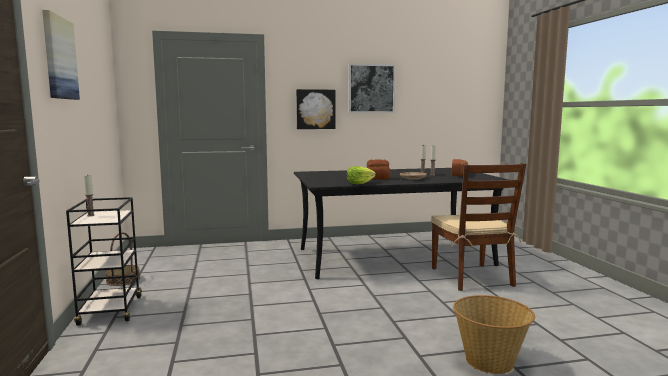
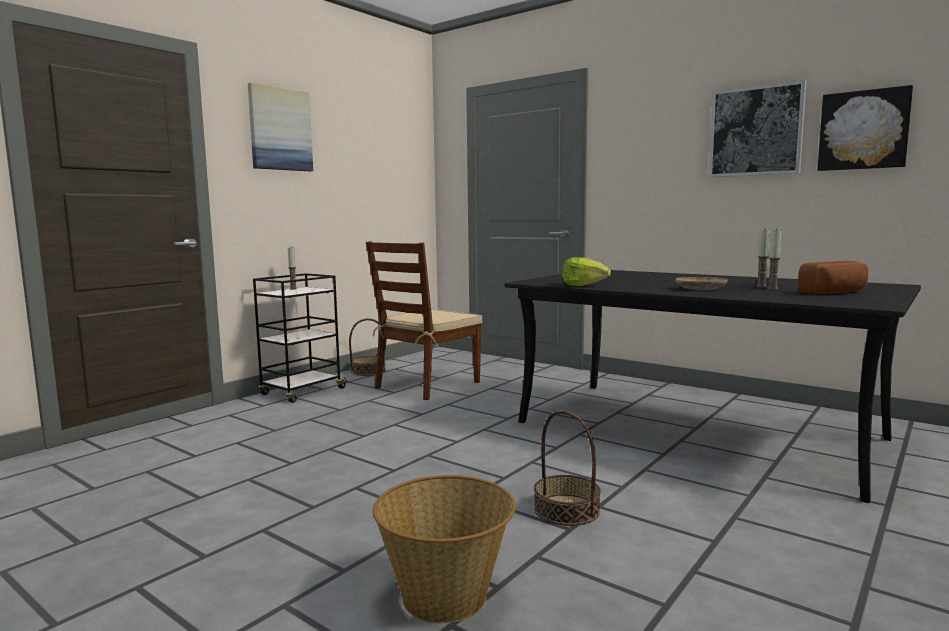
camera: 50 degrees right, 0 degrees up
picture [296,89,335,129] -> picture moved to [817,85,913,171]
bread [366,159,390,179] -> none
brown chair [431,163,526,291] -> brown chair moved to [366,241,482,400]
none -> basket [534,410,601,526]

